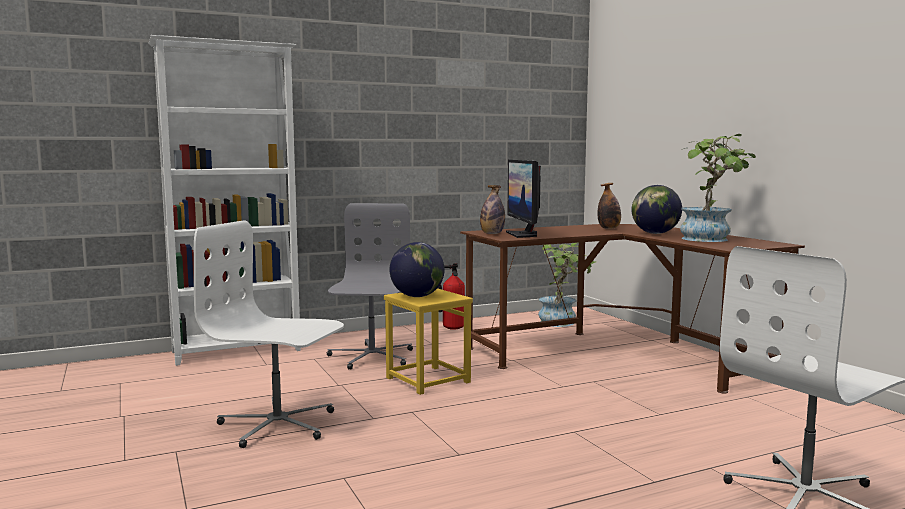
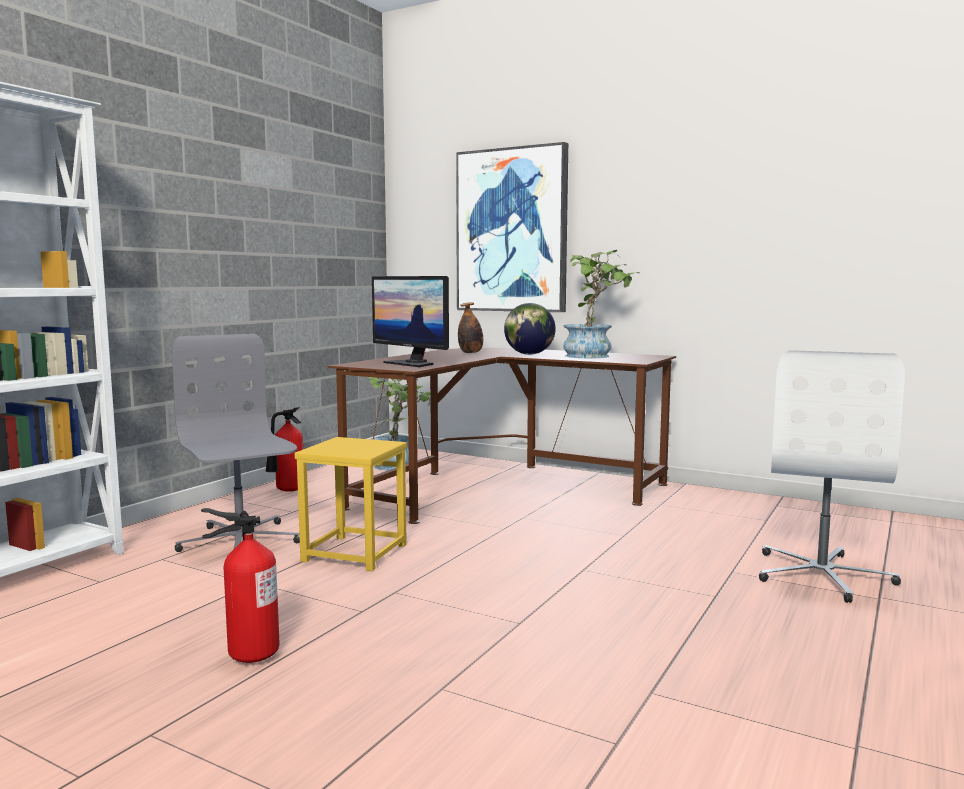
camera: 35 degrees left, 0 degrees up
white office chair [194,220,344,448] -> fire extinguisher [201,508,280,663]
globe [390,242,445,297] -> none
bottle [480,185,505,234] -> none
none -> picture [456,142,568,312]

